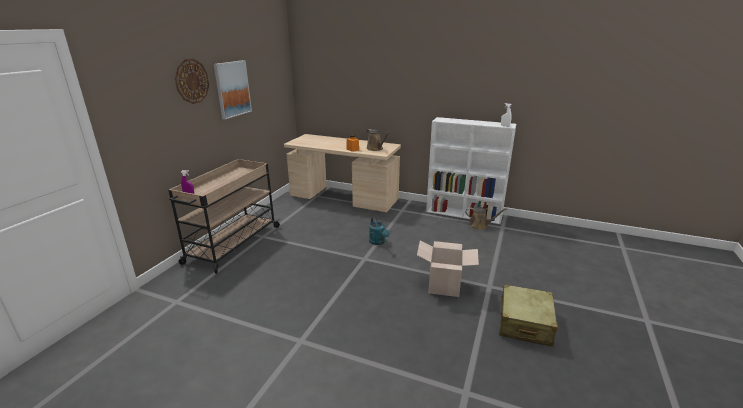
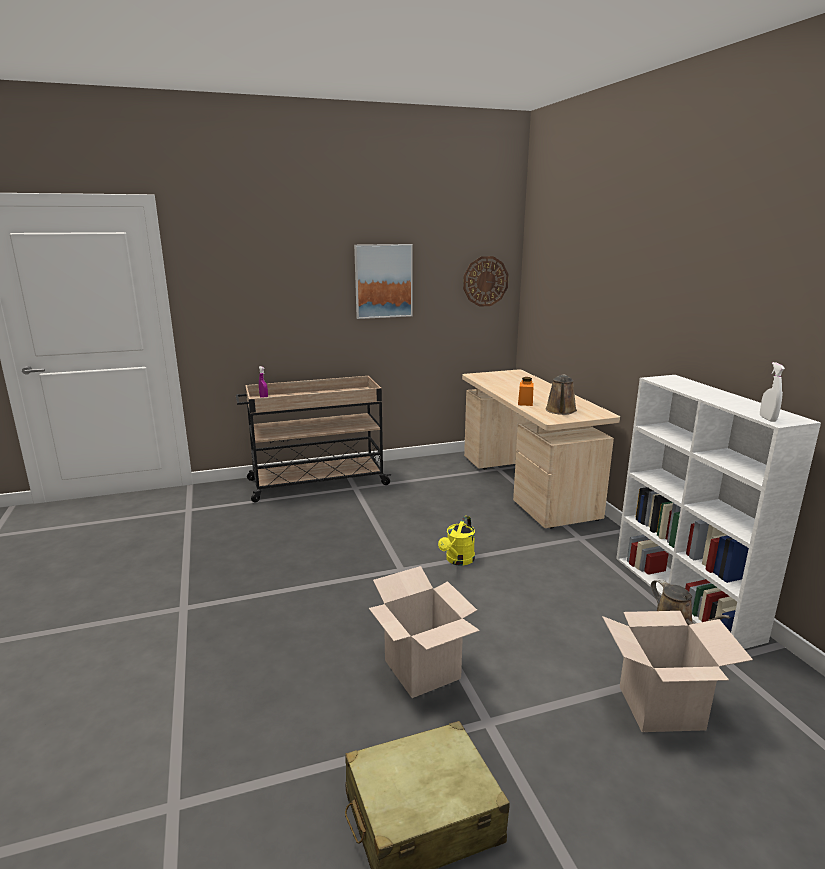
camera: 50 degrees right, 5 degrees down
wall clock [175,59,209,104] -> wall clock moved to [463,256,509,307]
turquoise watering can [369,217,390,245] -> yellow watering can [438,516,475,566]
none -> cardboard box [602,611,753,732]

